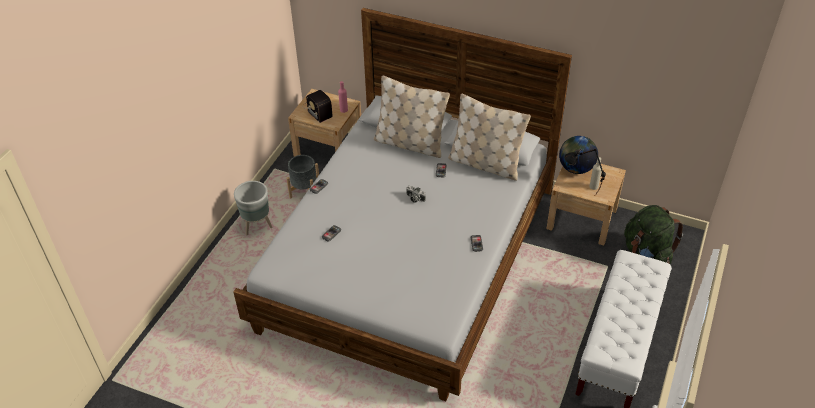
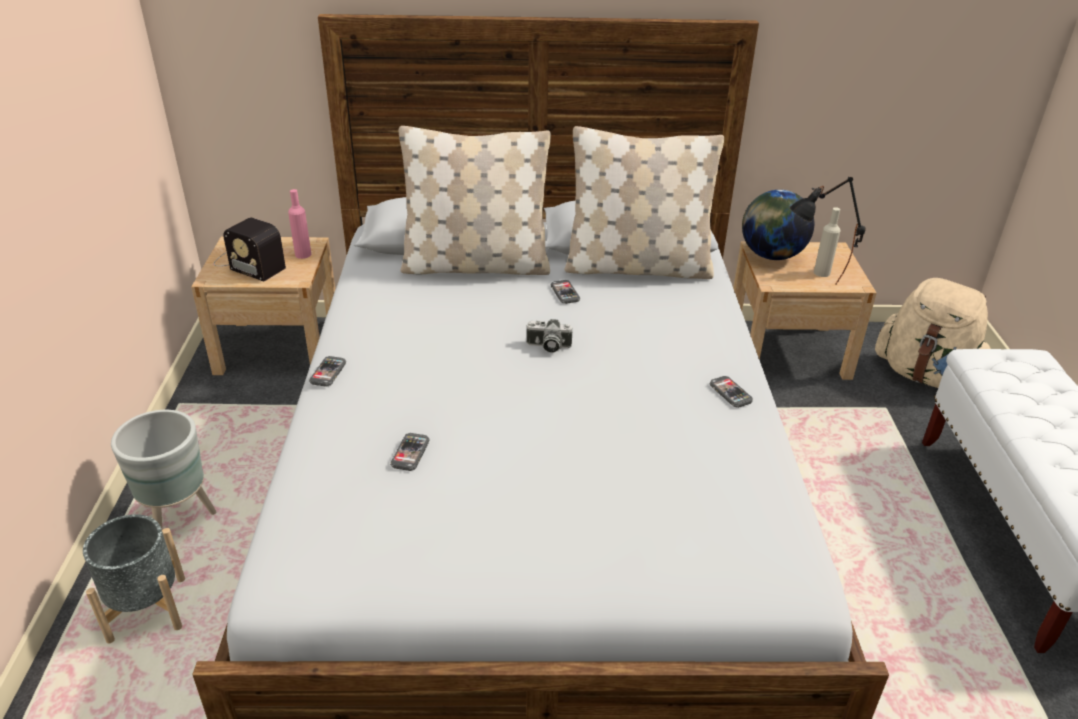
camera: 25 degrees left, 10 degrees down
grey planter [286,155,319,199] -> grey planter moved to [83,514,185,643]
green backpack [624,205,683,264] -> beige backpack [875,278,991,388]

